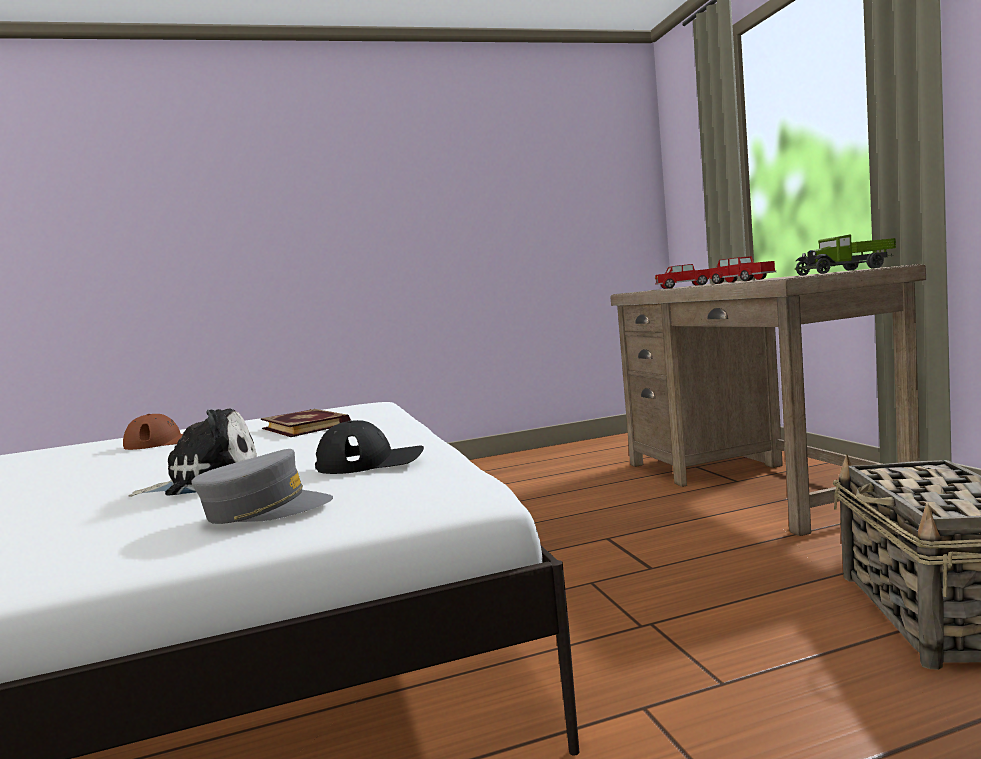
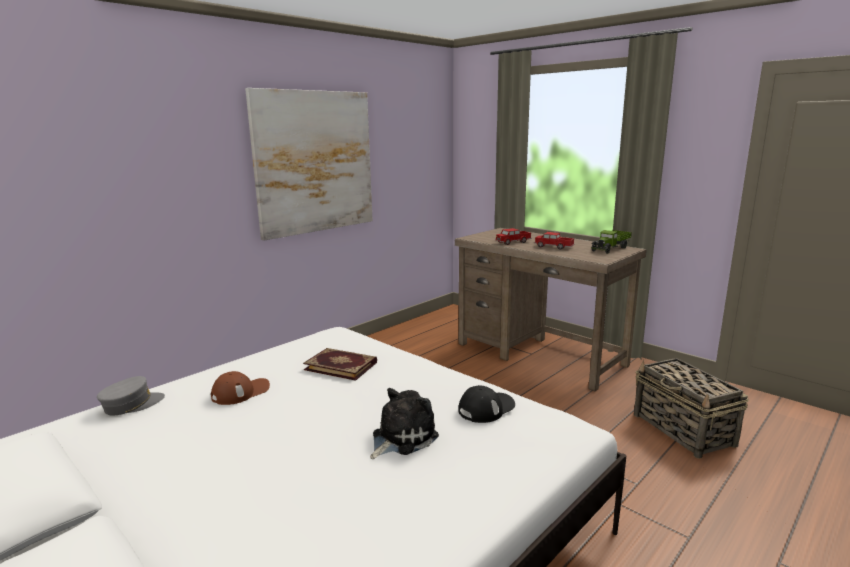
camera: 30 degrees left, 10 degrees up
grey cap [191,449,333,524] -> grey cap moved to [97,376,165,415]
none -> picture [245,88,373,241]

